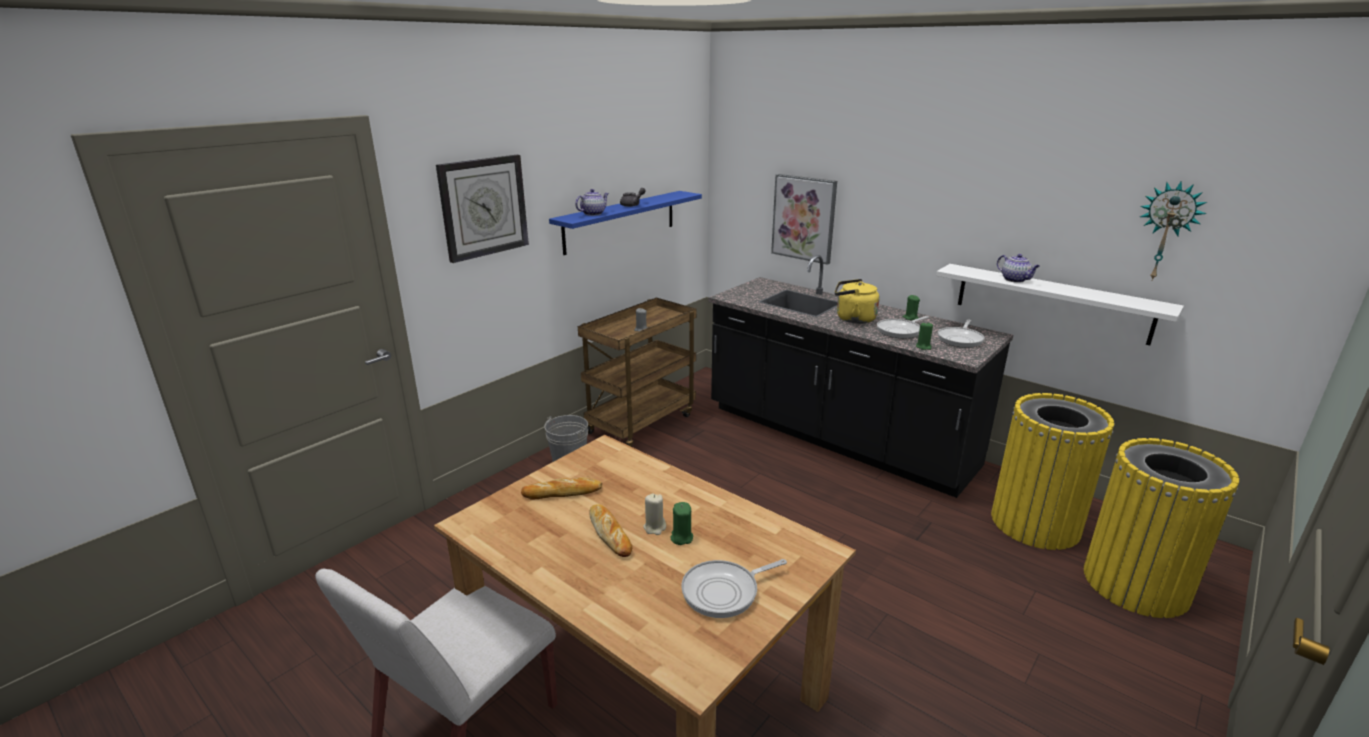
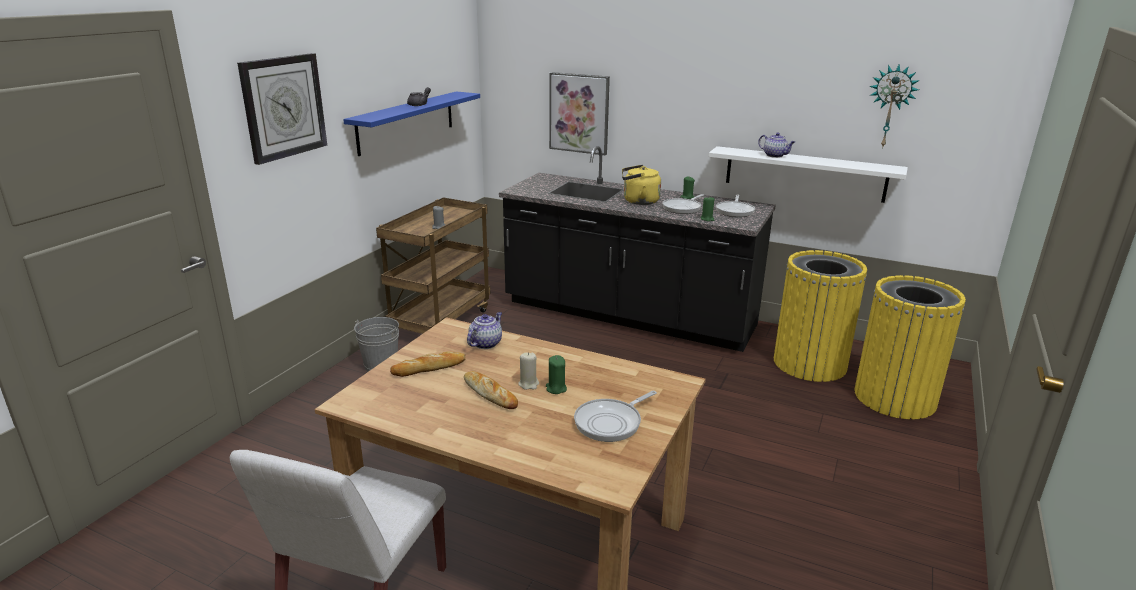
camera: 15 degrees left, 0 degrees up
teapot [575,189,609,216] -> teapot moved to [467,312,502,349]

